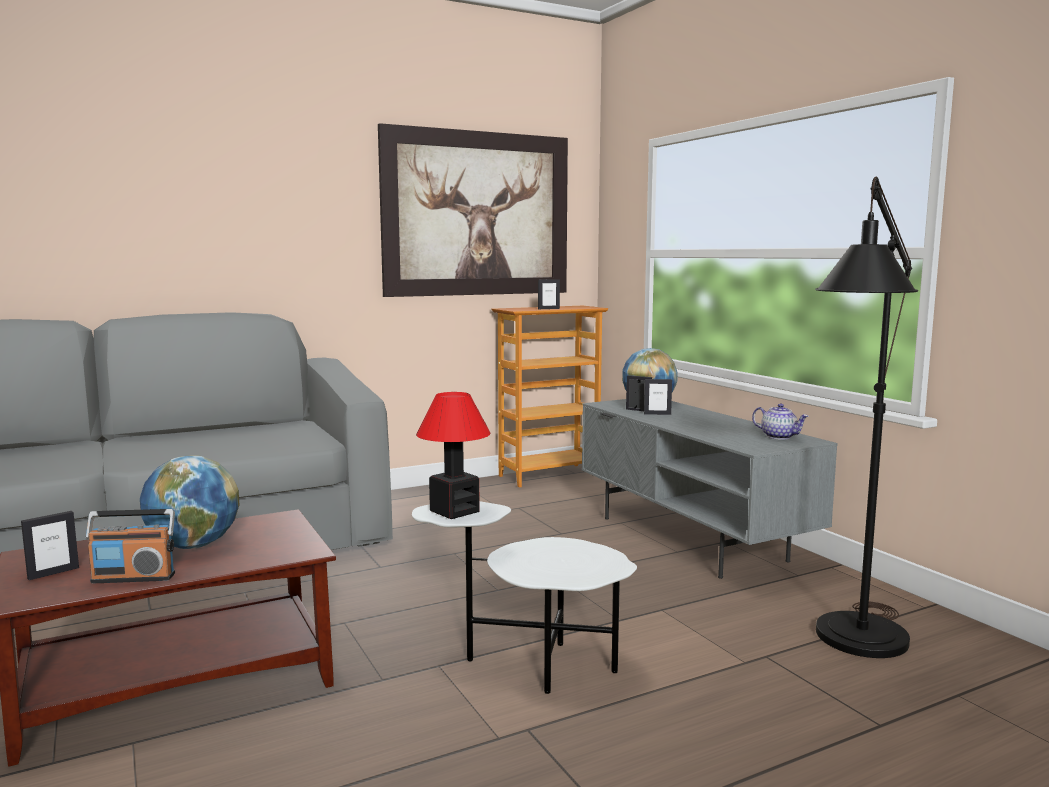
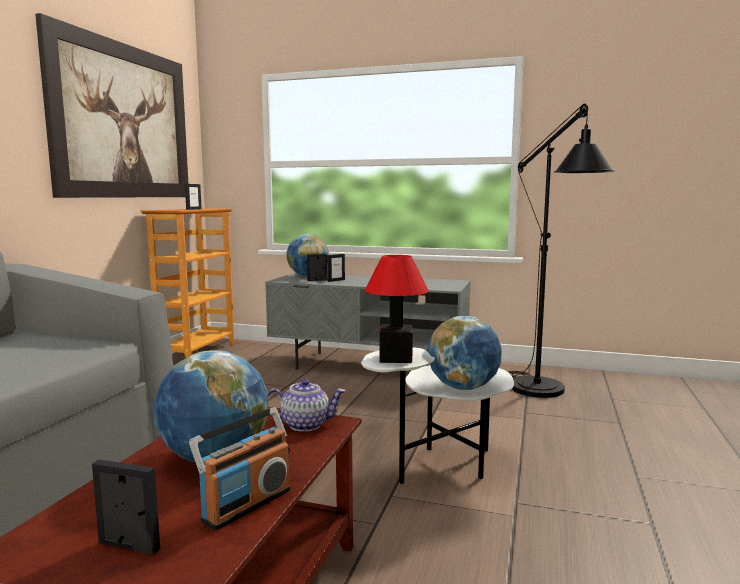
camera: 45 degrees left, 0 degrees up
picture frame [21,511,79,580] -> picture frame turned 75 degrees counterclockwise [92,460,160,555]
teapot [752,403,809,439] -> teapot moved to [268,379,346,432]
none -> globe [428,316,502,390]

